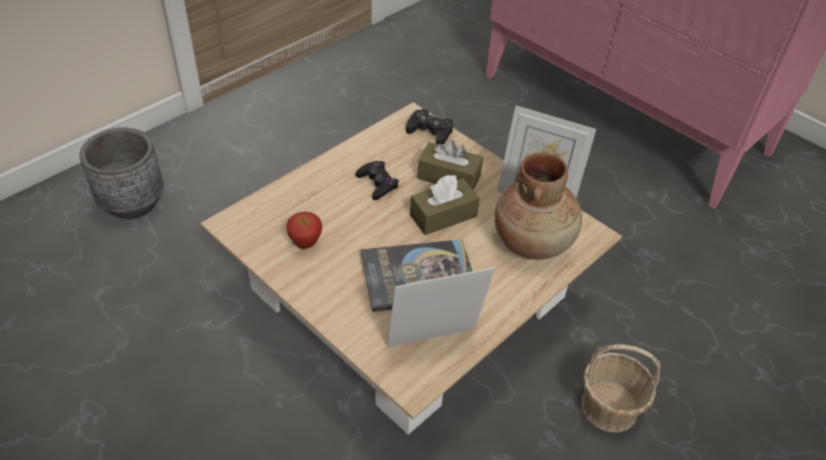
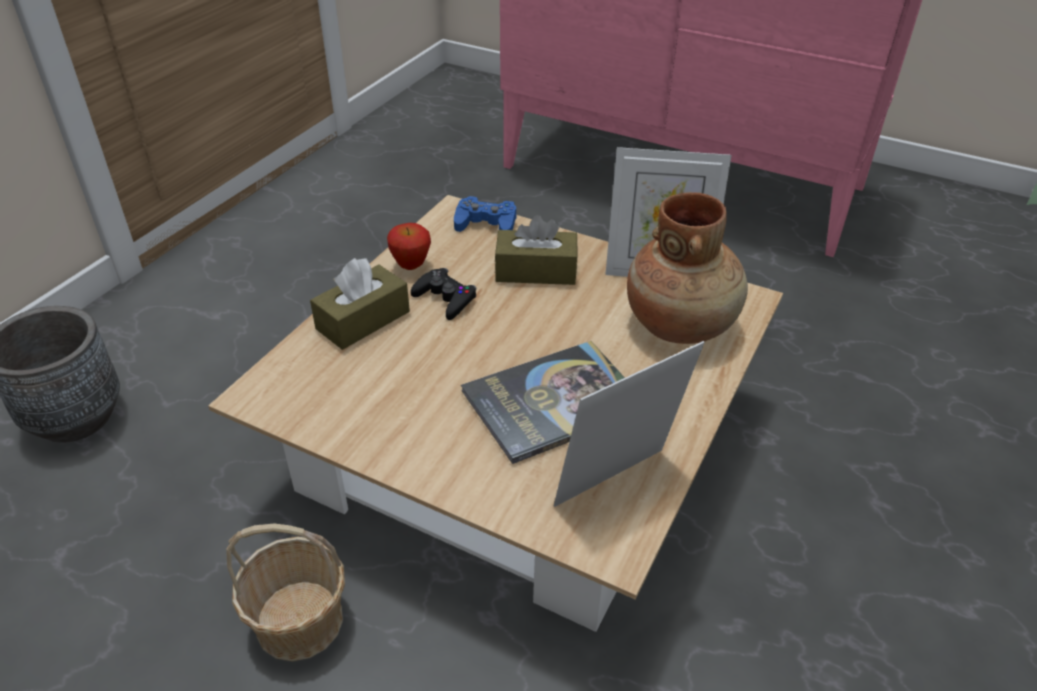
camera: 15 degrees left, 5 degrees down
apple [286,212,322,249] -> apple moved to [387,223,431,270]
black game controller [406,109,453,145] -> blue game controller [454,196,517,232]
brown tissue box [410,175,480,235] -> brown tissue box moved to [310,258,410,350]
basket [581,344,660,433] -> basket moved to [226,523,345,662]

